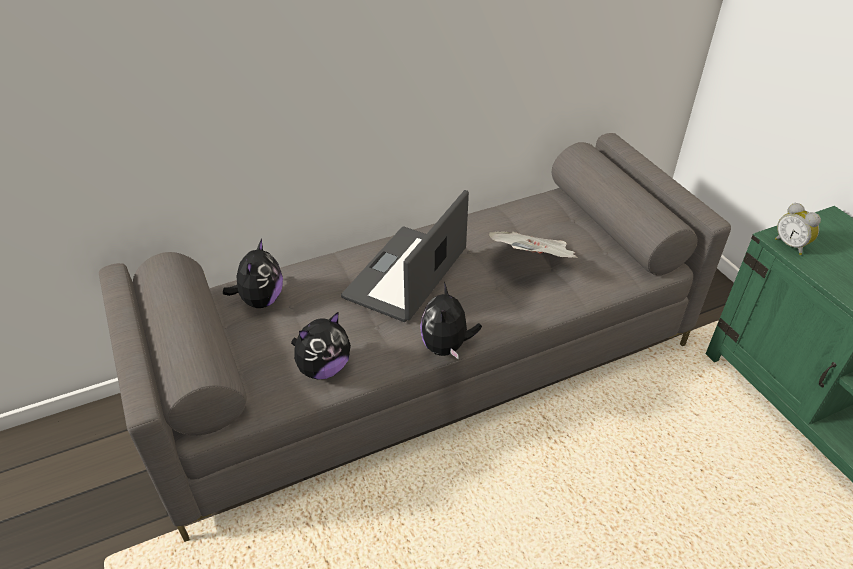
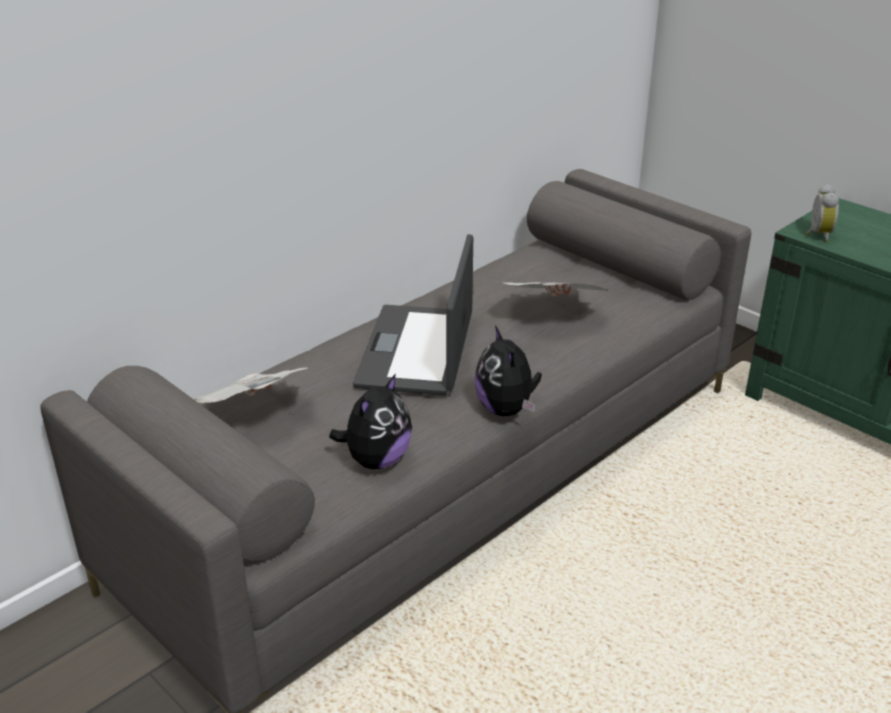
camera: 20 degrees left, 10 degrees down
plush toy [223,239,283,308] -> newspaper [193,367,308,403]
alarm clock [775,203,821,255] -> alarm clock turned 120 degrees counterclockwise [806,184,839,242]

